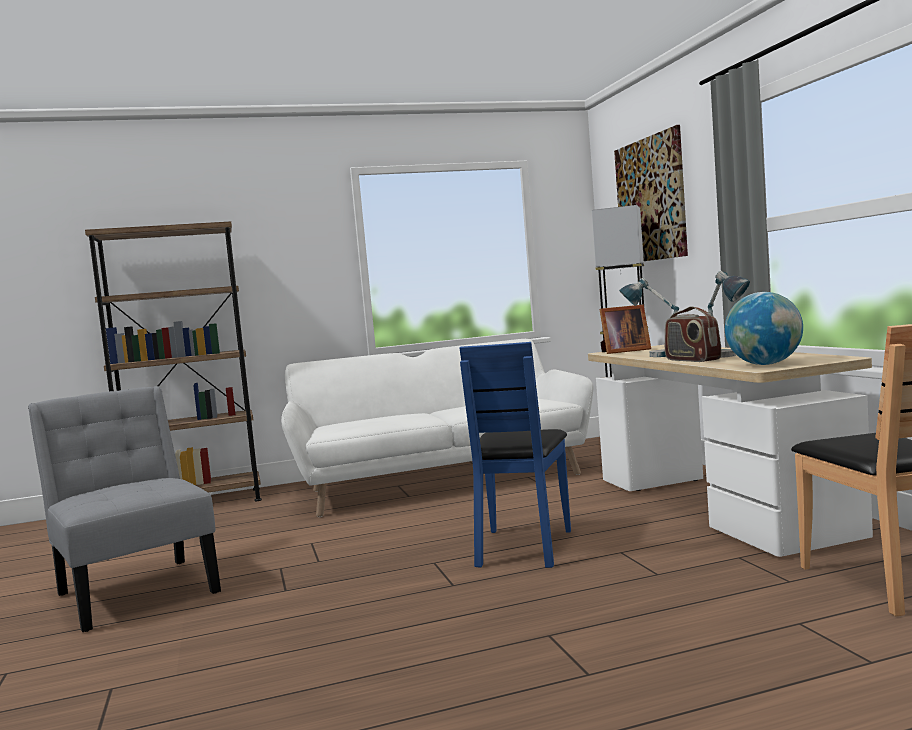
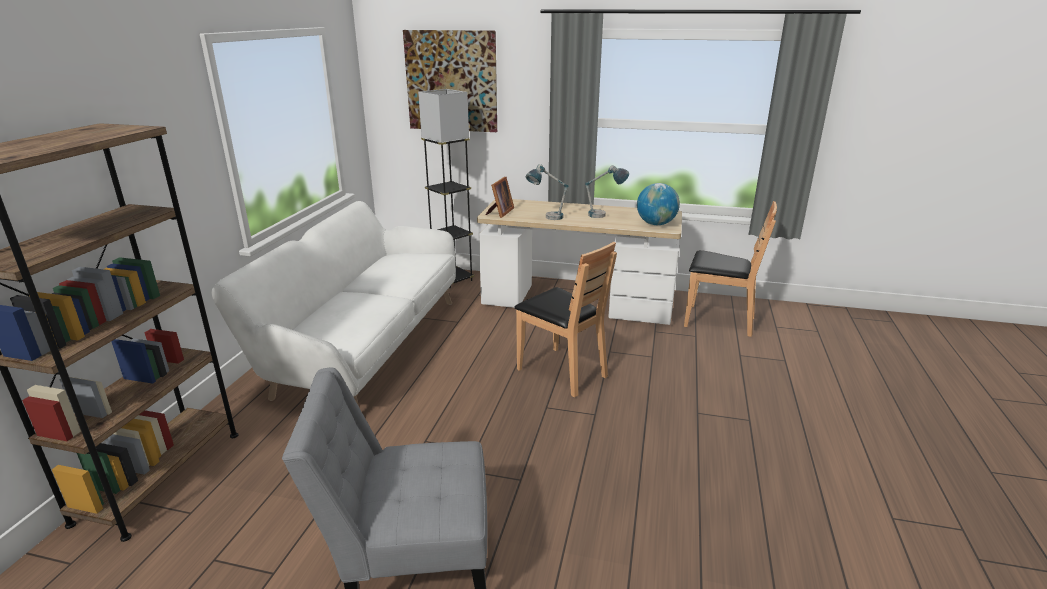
camera: 60 degrees left, 20 degrees up
blue chair [460,342,571,568] -> brown chair [514,242,617,397]
radio [665,306,722,362] -> none

